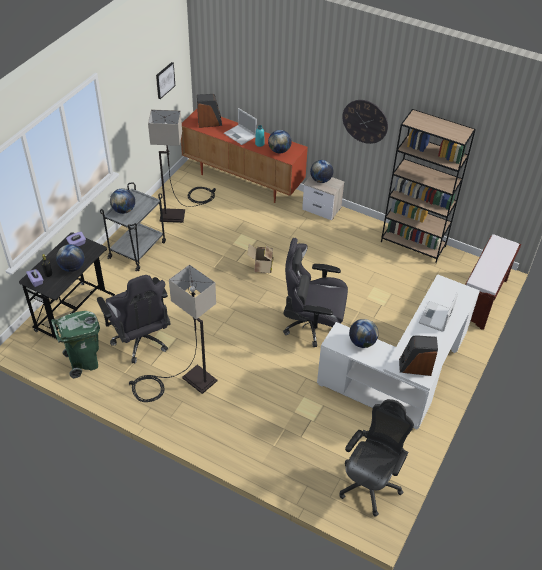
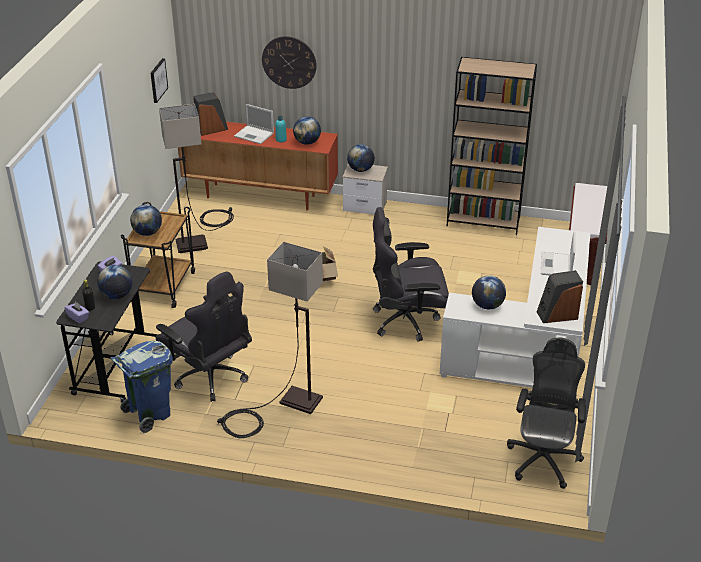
camera: 15 degrees left, 10 degrees down
green trash can [51,311,100,379] -> blue trash can [110,341,173,433]
grey cart [100,182,166,271] -> brown cart [121,202,195,308]
wall clock [342,100,388,144] -> wall clock moved to [262,36,317,89]

